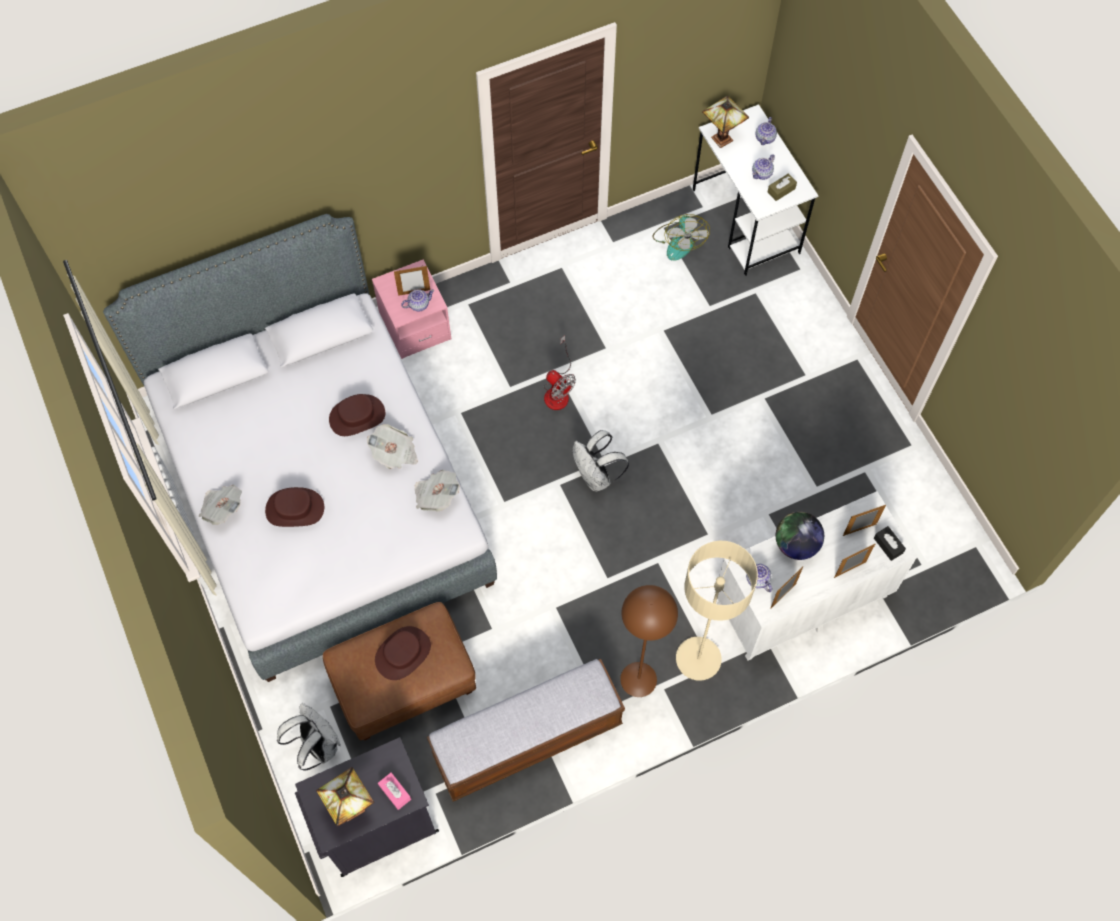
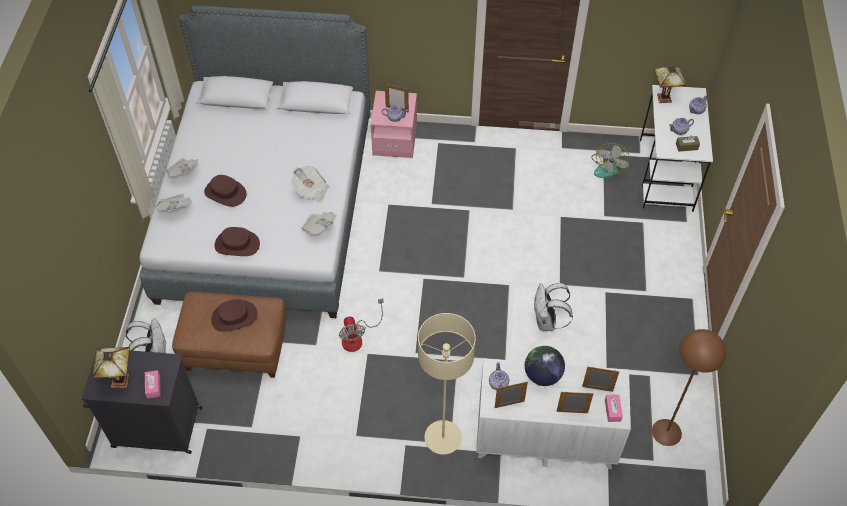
camera: 30 degrees right, 10 degrees down
brown hat [329,394,385,436] -> brown hat moved to [215,227,260,256]
bench [427,659,625,801] -> none
fan [544,336,576,410] -> fan moved to [339,299,384,352]
white backpack [573,430,629,492] -> white backpack moved to [533,283,573,331]
brown floor lamp [620,585,678,697] -> brown floor lamp moved to [652,329,726,446]
black tissue box [874,526,906,561] -> pink tissue box [605,395,623,422]
none -> newspaper [155,194,191,211]

